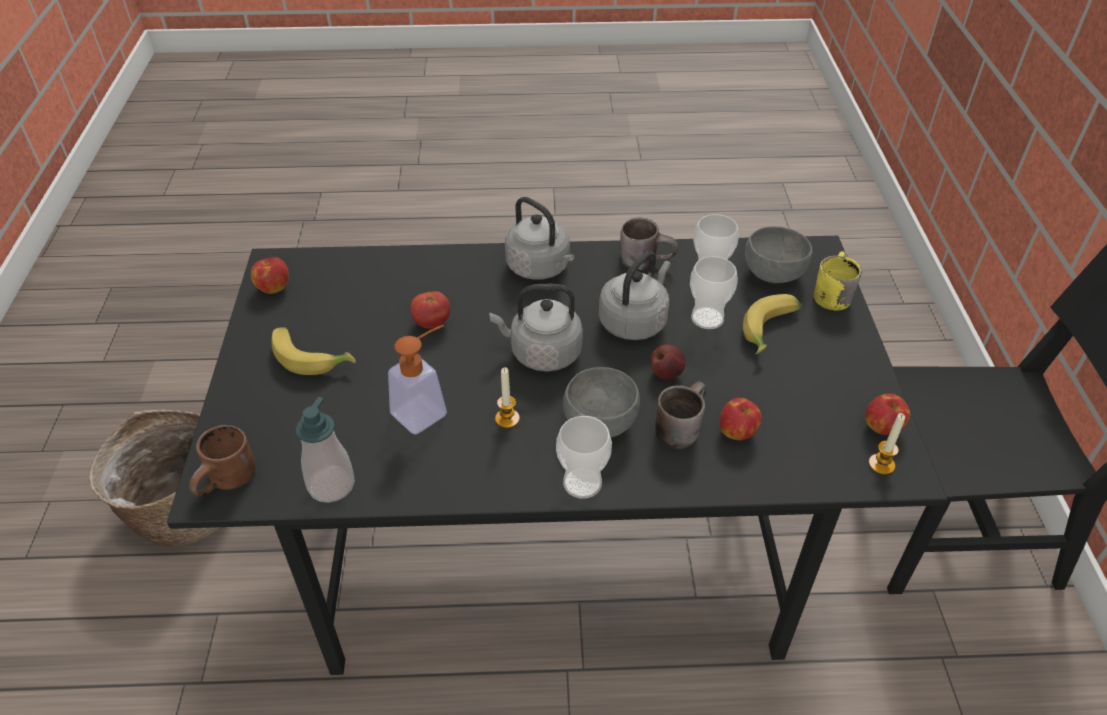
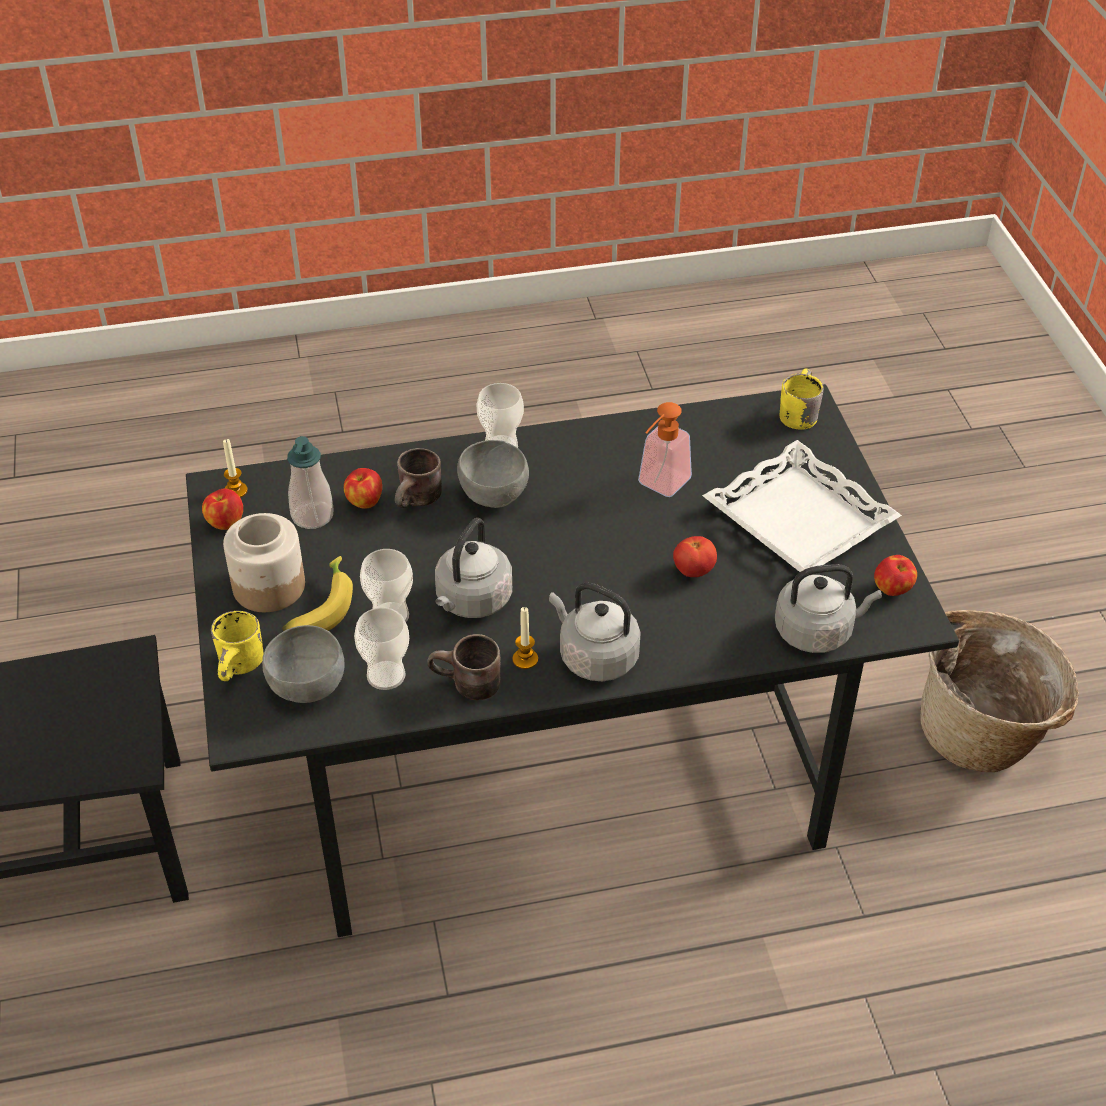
camera: 170 degrees right, 0 degrees up
brown mug [189,425,256,497] -> yellow mug [780,369,824,430]
banana [271,327,356,375] -> white tray [702,440,902,572]
soap dispenser [296,397,355,503] -> soap dispenser moved to [287,436,334,529]
grey kettle [489,284,583,372] -> grey kettle moved to [775,564,882,653]
candle [495,367,520,428] -> candle moved to [512,607,538,669]
apple [651,344,686,379] -> none
none -> jar [223,513,305,612]

